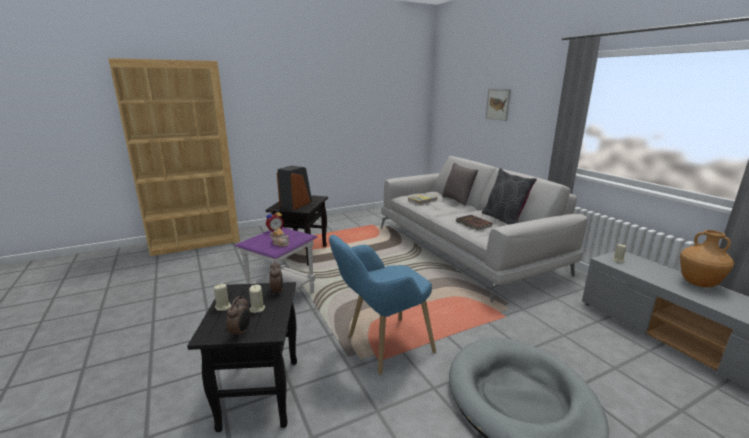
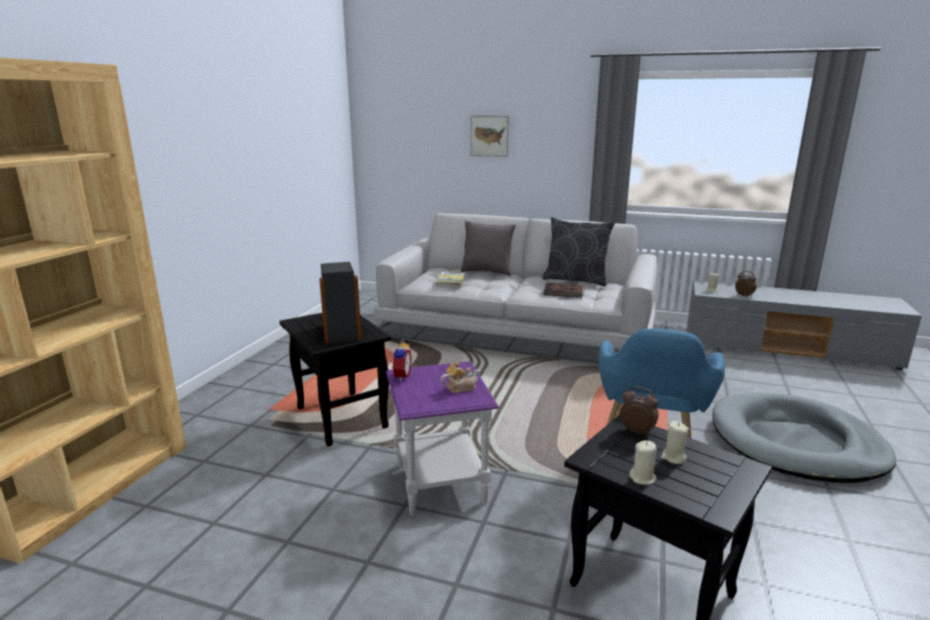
camera: 45 degrees left, 0 degrees up
alarm clock [226,296,250,339] -> alarm clock moved to [735,271,756,297]
brown vase [680,230,734,287] -> none

